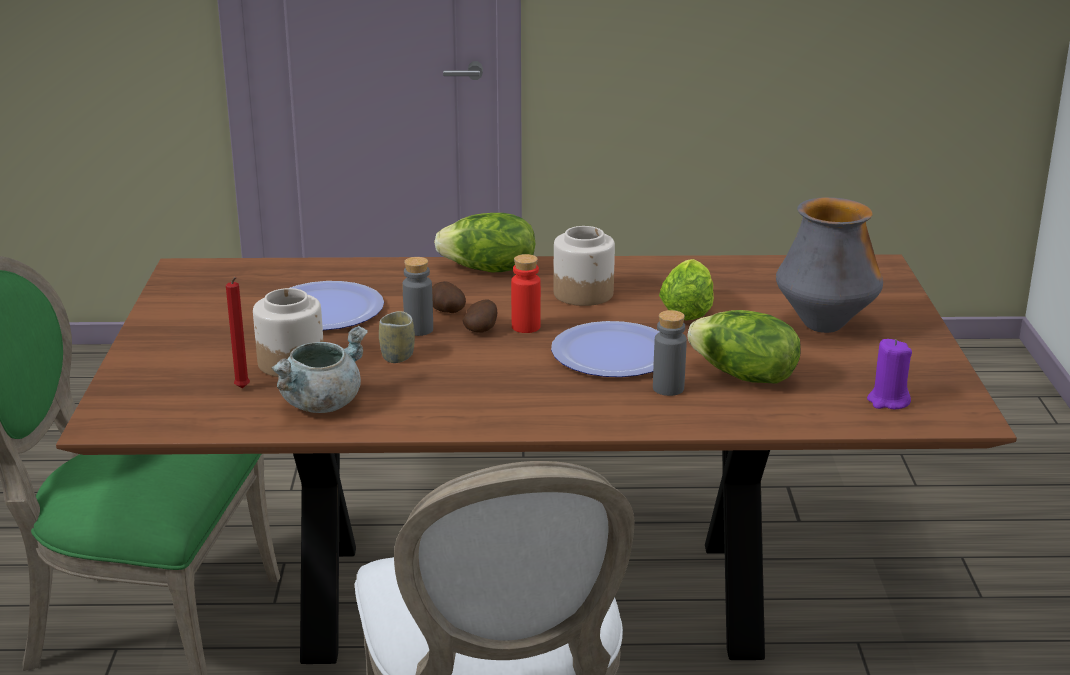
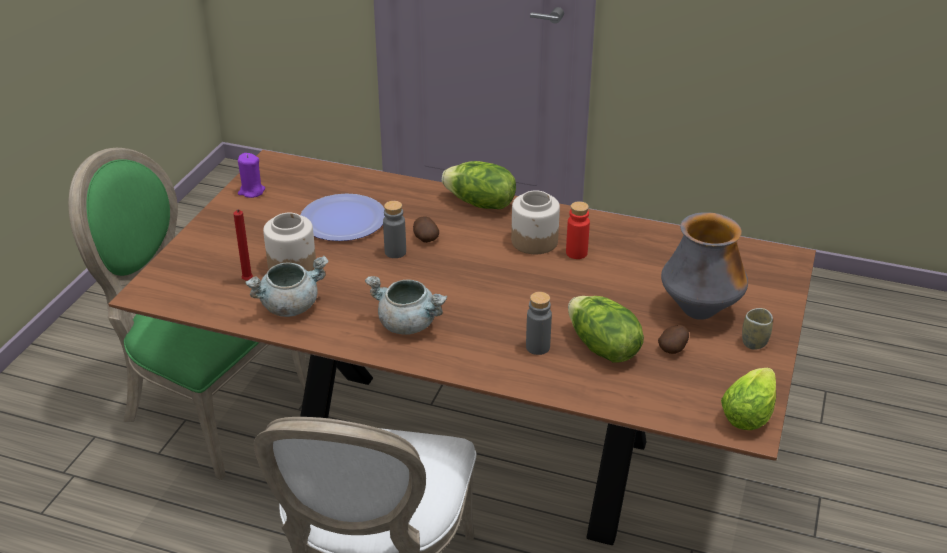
camera: 20 degrees right, 10 degrees up
cup [379,311,415,363] -> cup moved to [742,308,773,350]
potato [463,299,497,333] -> potato moved to [658,325,689,354]
red bottle [511,254,541,333] -> red bottle moved to [566,201,590,259]
plate [551,321,659,377] -> none
lettuce [659,259,714,320] -> lettuce moved to [721,368,776,430]
purple candle [867,339,912,409] -> purple candle moved to [238,153,265,198]
none -> grey cooking pot [365,276,447,335]

